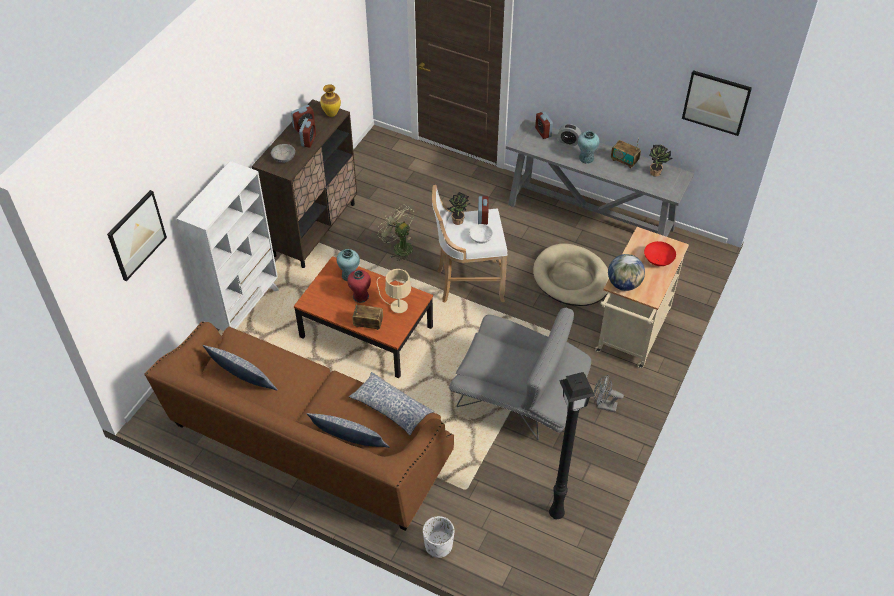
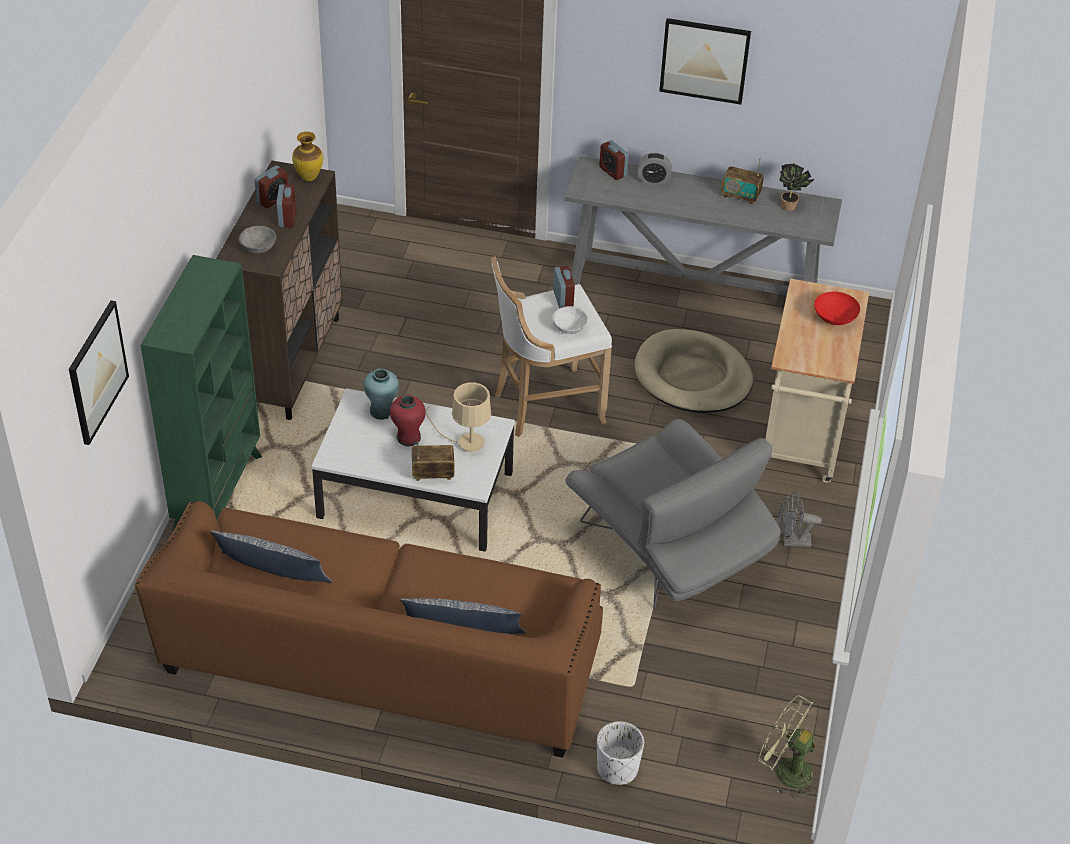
camera: 15 degrees left, 5 degrees down
white bookcase [176,161,279,331] -> green bookcase [141,255,262,531]
brown coffee table [294,256,433,378] -> white coffee table [311,388,515,552]
pillow [349,372,434,435] -> none
green fan [378,204,414,261] -> green fan moved to [759,696,818,799]
potted plant [447,192,470,225] -> none
grey armchair [449,308,591,440] -> grey armchair turned 45 degrees clockwise [565,419,781,608]
black floor lamp [549,372,595,519] -> none
turquoise vase [578,131,600,164] -> none
globe [608,254,645,291] -> none
picture [682,70,752,136] -> picture moved to [659,18,751,105]

